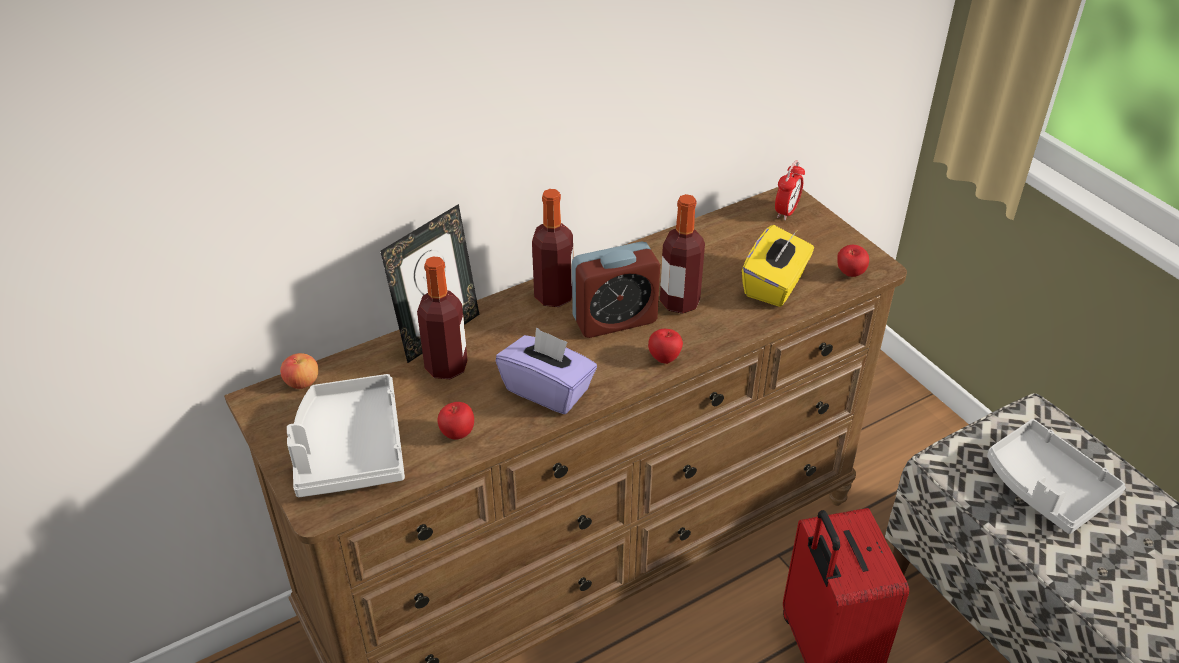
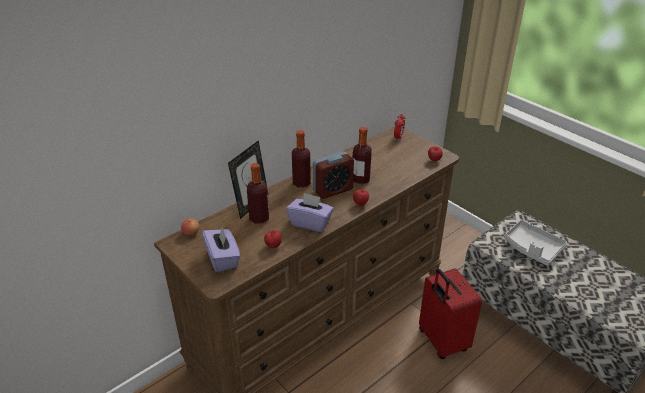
camera: 10 degrees left, 5 degrees down
grey tray [287,374,405,497] -> purple tissue box [202,225,240,272]
yellow tissue box [742,225,814,307] -> none

